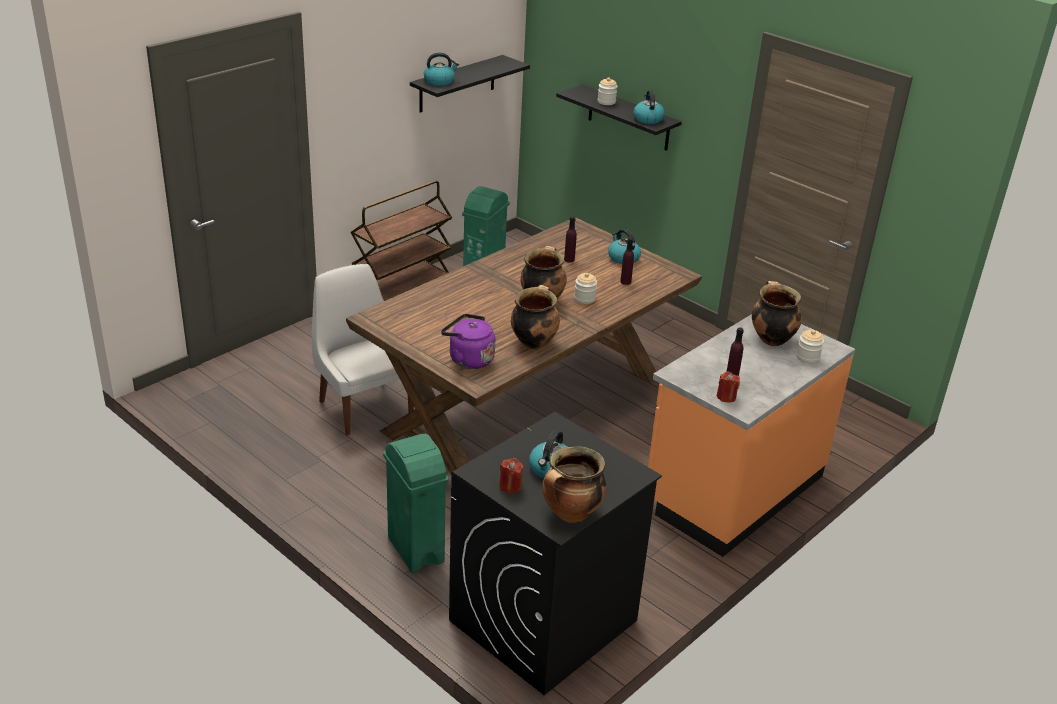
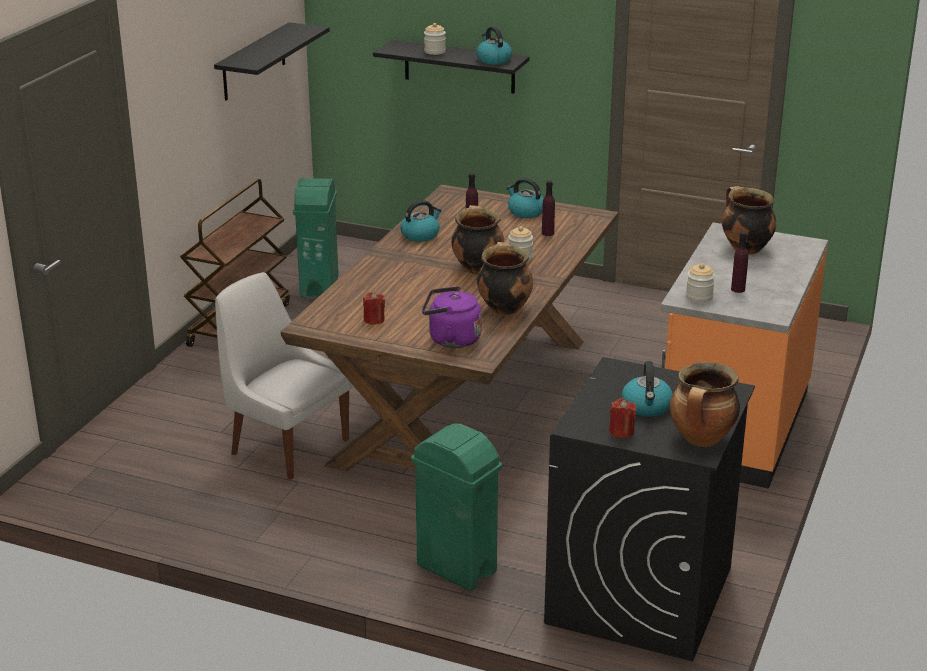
camera: 20 degrees left, 5 degrees down
kettle [424,52,459,86] -> kettle moved to [400,200,442,242]
red candle [717,371,740,403] -> red candle moved to [363,292,385,325]
jar [796,330,824,364] -> jar moved to [686,263,715,303]

